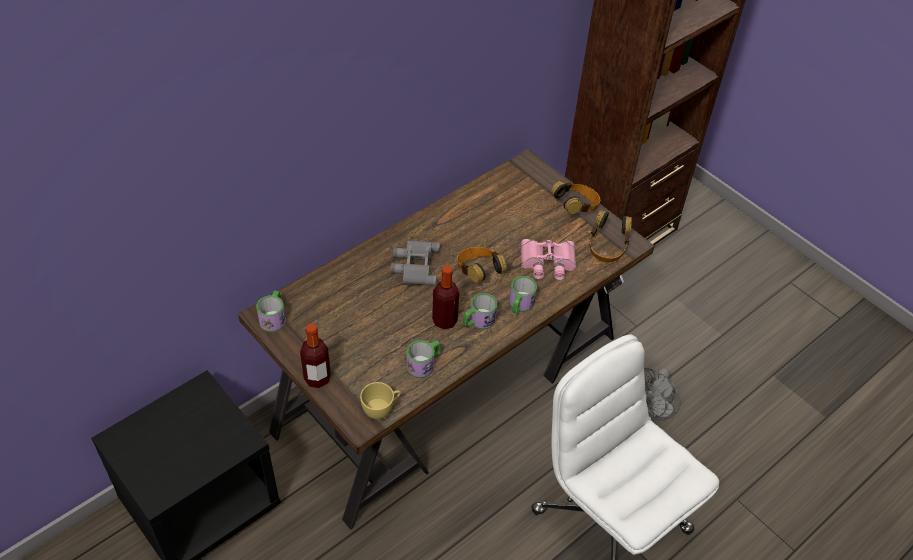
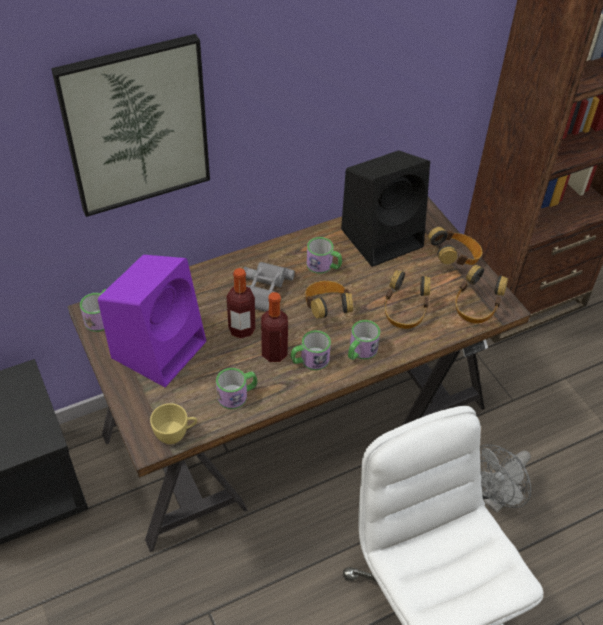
camera: 15 degrees right, 0 degrees up
bottle [300,323,331,388] -> bottle moved to [227,268,255,338]
pink binoculars [521,239,576,280] -> headphones [384,270,431,329]
none -> picture [51,34,210,217]
none -> purple speaker [98,255,206,387]
none -> mug [307,237,342,274]
none -> black speaker [341,150,430,267]

